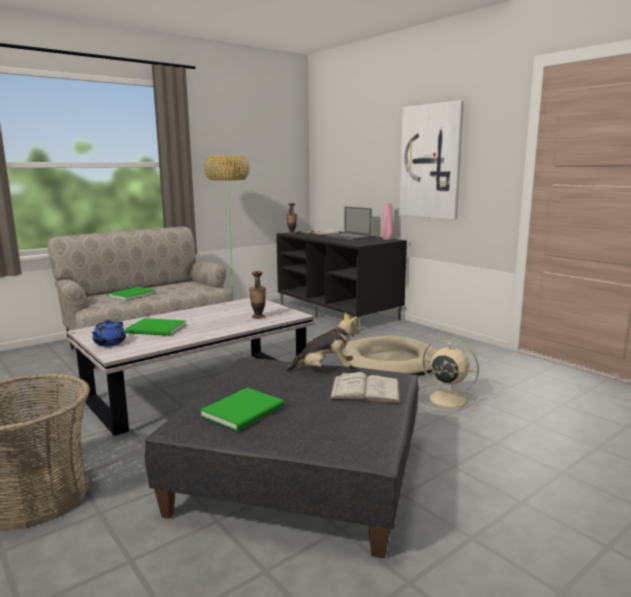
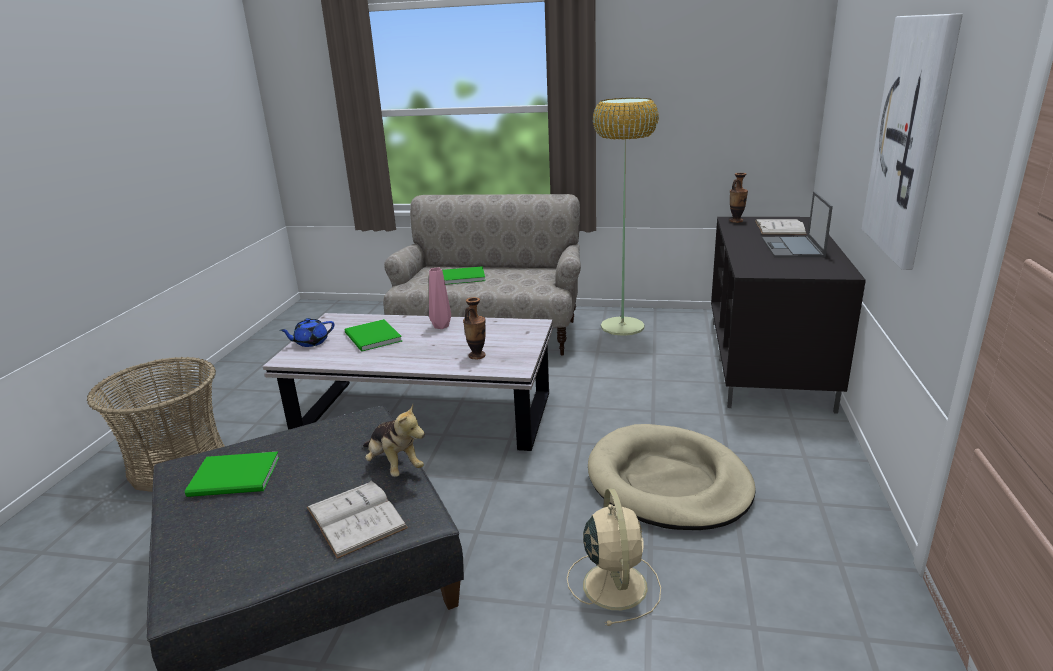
camera: 50 degrees right, 10 degrees up
pink vase [381,203,394,240] -> pink vase moved to [429,267,451,329]

